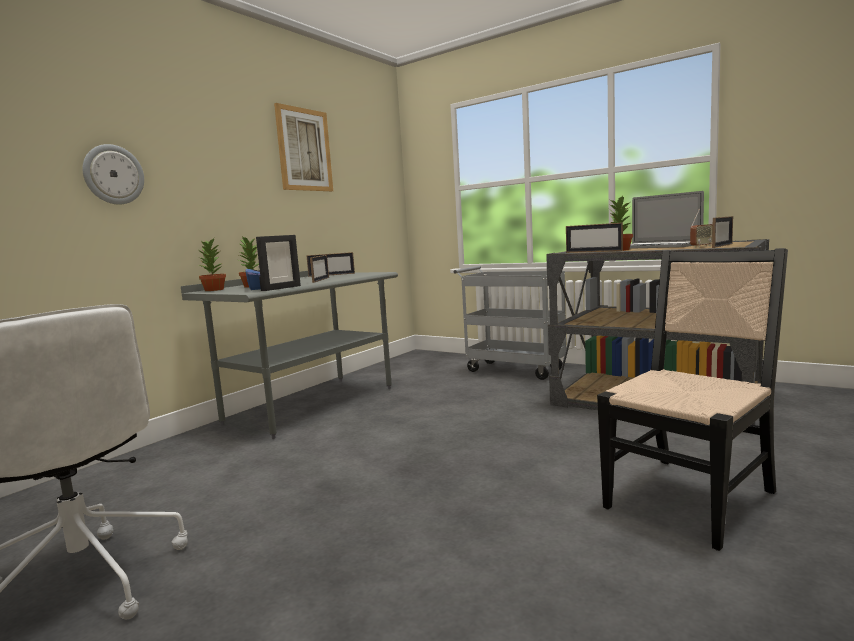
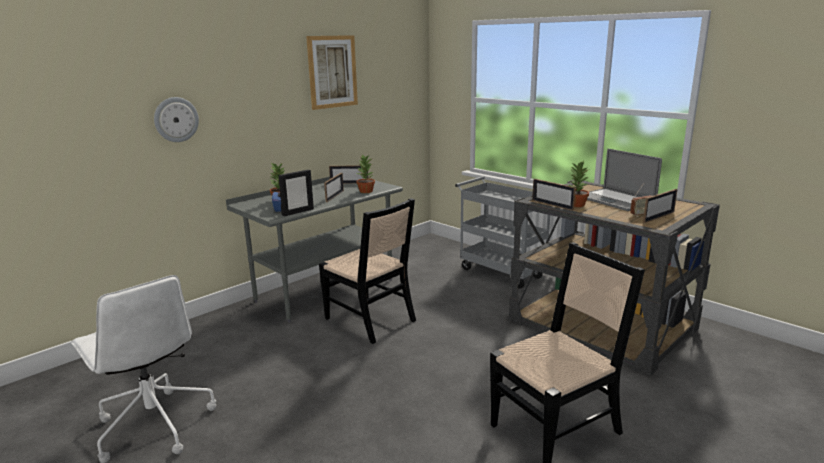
camera: 10 degrees right, 10 degrees up
potted plant [199,238,226,291] -> potted plant moved to [356,154,375,193]
none -> chair [319,198,416,344]

